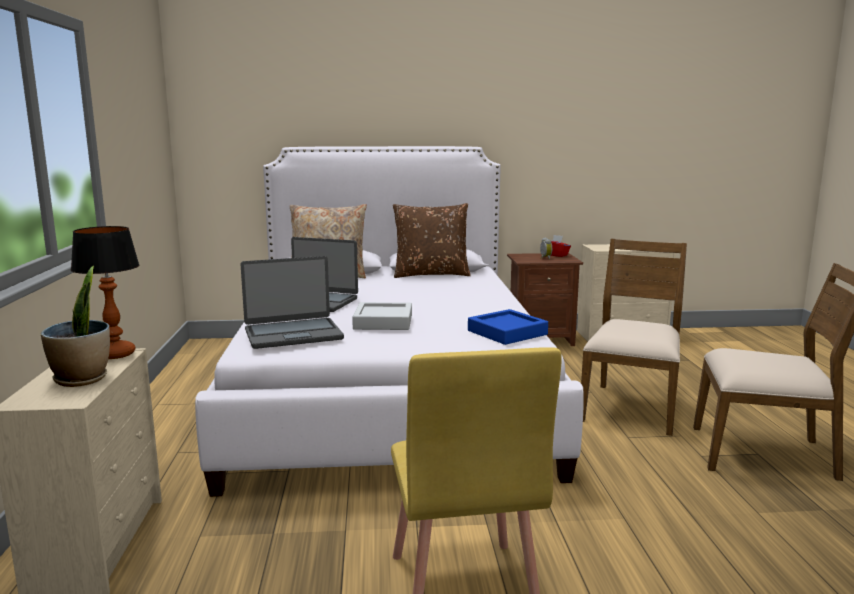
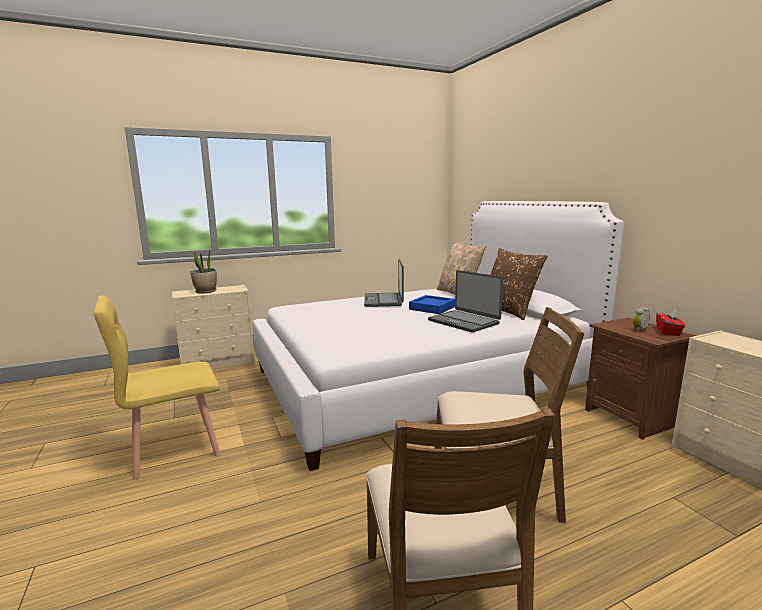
camera: 70 degrees right, 0 degrees up
table lamp [71,226,140,359] -> none
laptop [240,256,344,349] -> laptop moved to [428,270,503,333]
grey tray [352,302,412,330] -> none
blue tray [468,309,548,345] -> blue tray moved to [409,295,455,314]

